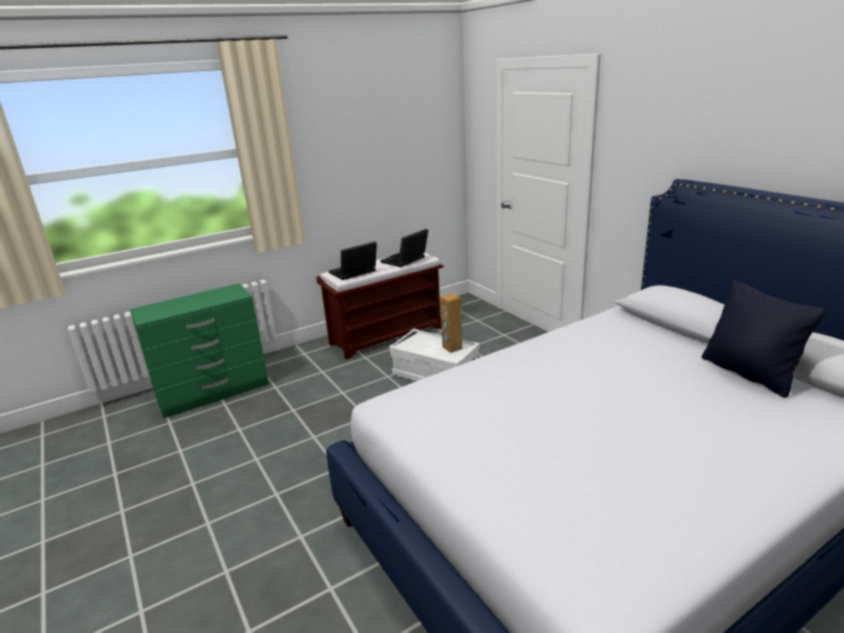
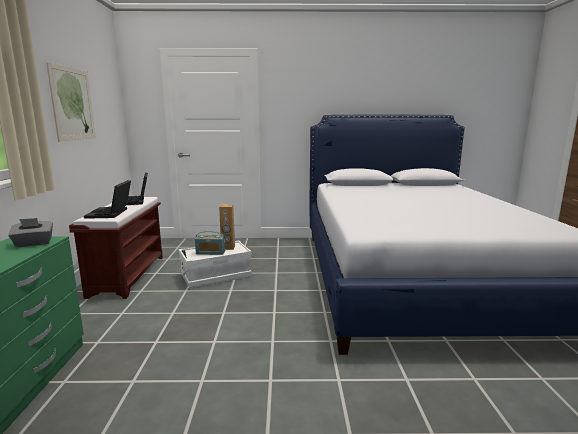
camera: 60 degrees left, 10 degrees down
black pillow [702,280,825,398] -> none
none -> grey tissue box [9,218,53,247]
none -> picture [46,62,96,141]
none -> radio [195,231,226,255]

